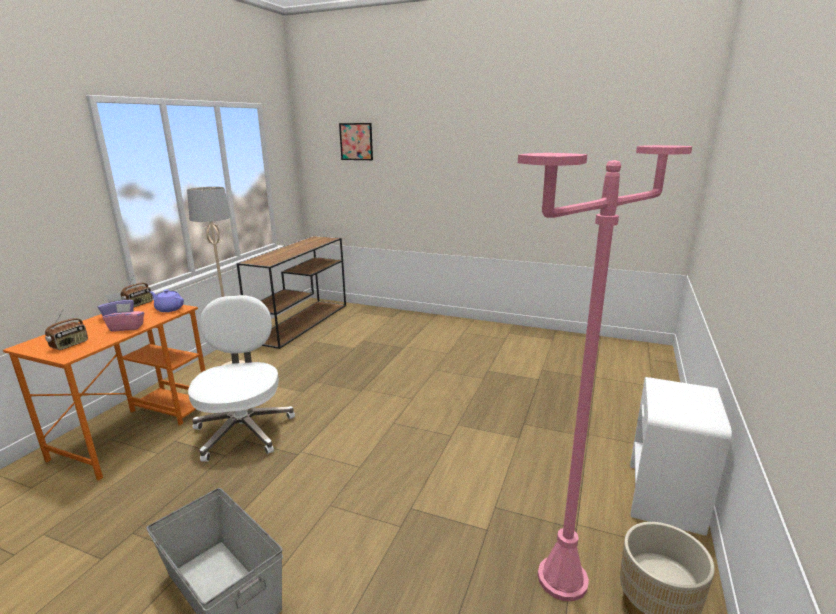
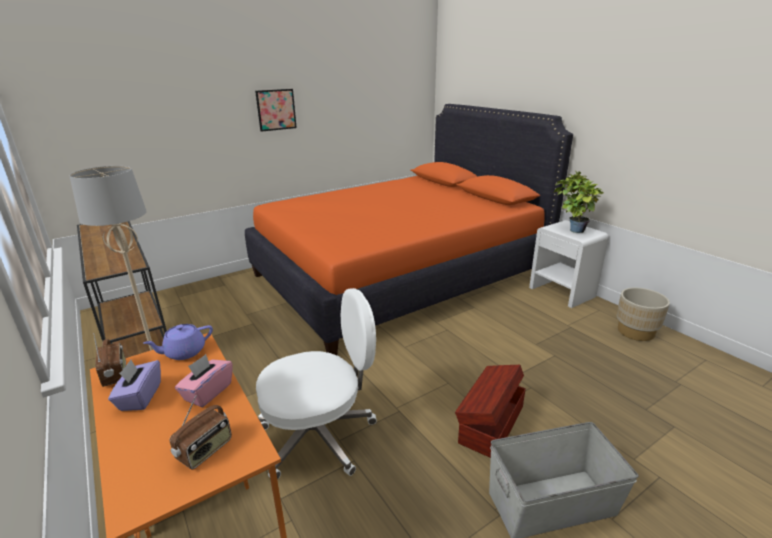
camera: 55 degrees left, 5 degrees up
radio [45,309,88,350] -> radio turned 60 degrees clockwise [170,395,232,469]
white office chair [188,295,295,462] -> white office chair turned 135 degrees clockwise [256,288,377,480]
picture [339,123,373,160] -> picture moved to [255,89,297,132]
pink floor lamp [518,145,692,601] -> none
none -> orange bed [245,104,573,355]
none -> brown storage box [455,365,526,458]
none -> potted plant [553,171,603,233]

